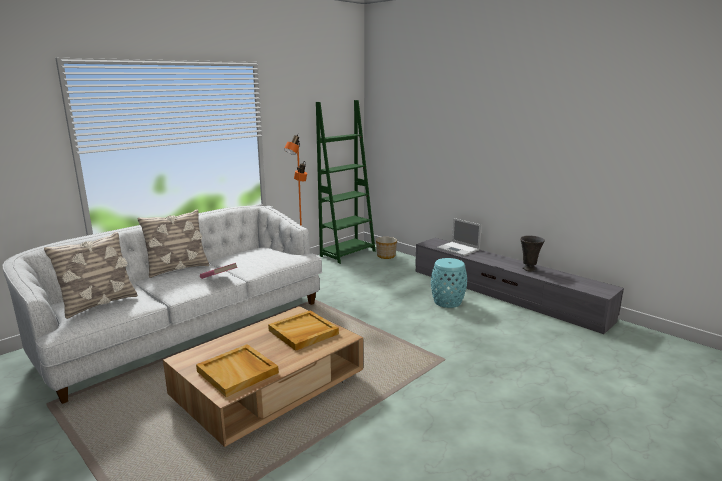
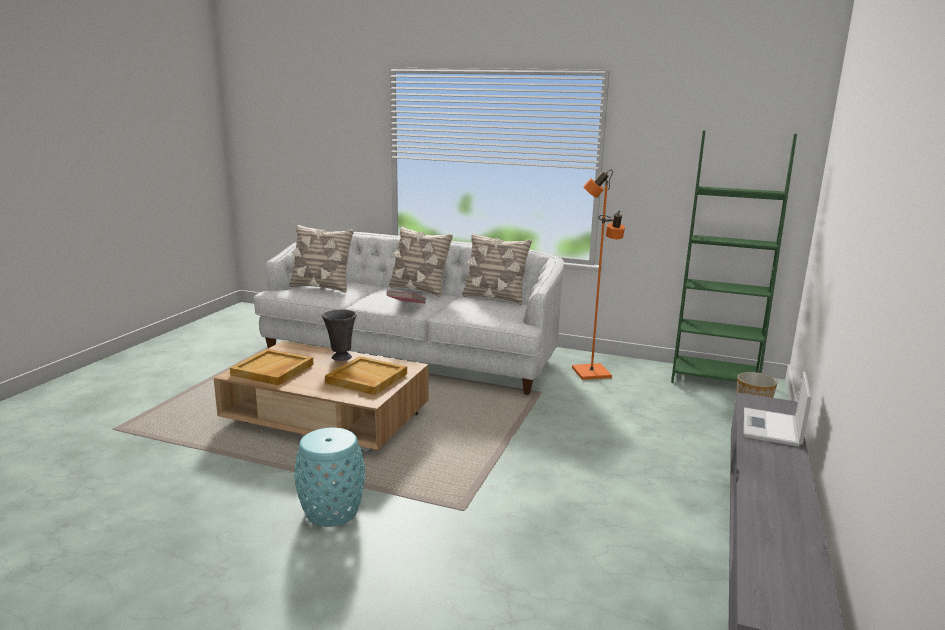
camera: 65 degrees right, 0 degrees up
turquoise stool [431,258,467,308] -> turquoise stool moved to [294,428,365,527]
grey vase [520,235,545,271] -> grey vase moved to [322,309,357,361]
none -> beige pillow [462,233,532,305]

